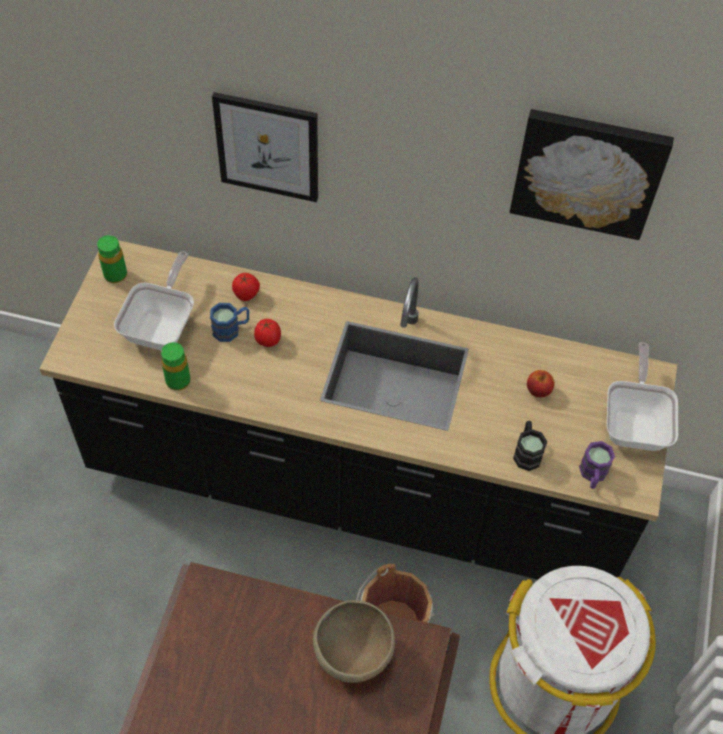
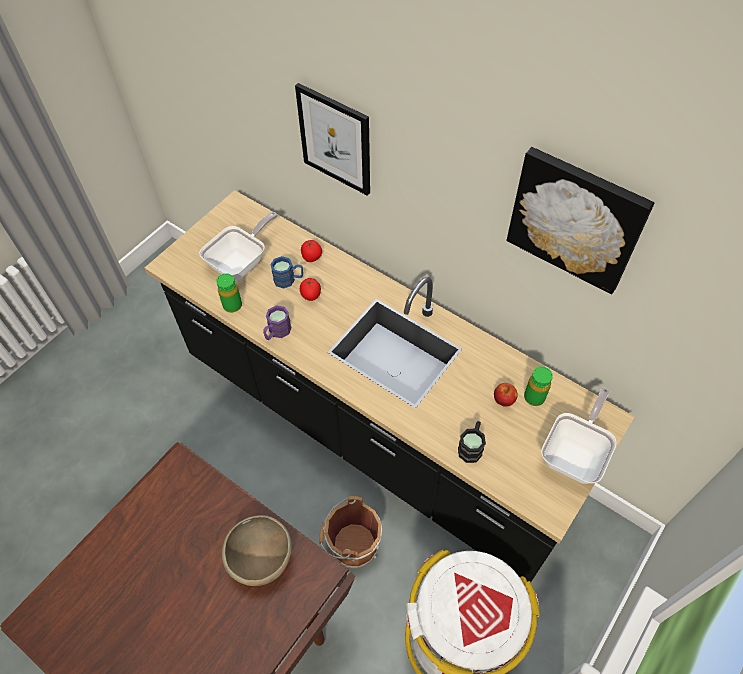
camera: 25 degrees right, 0 degrees up
green bottle [97,235,127,283] -> green bottle moved to [524,367,553,406]
purple mug [579,441,615,489] -> purple mug moved to [263,305,292,340]

